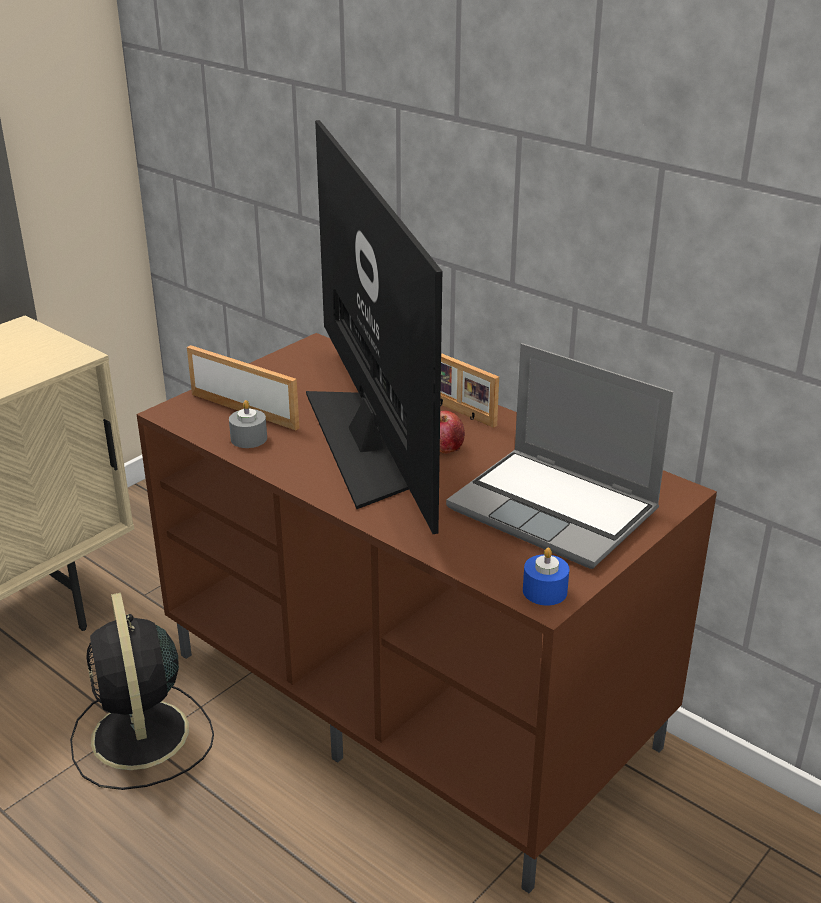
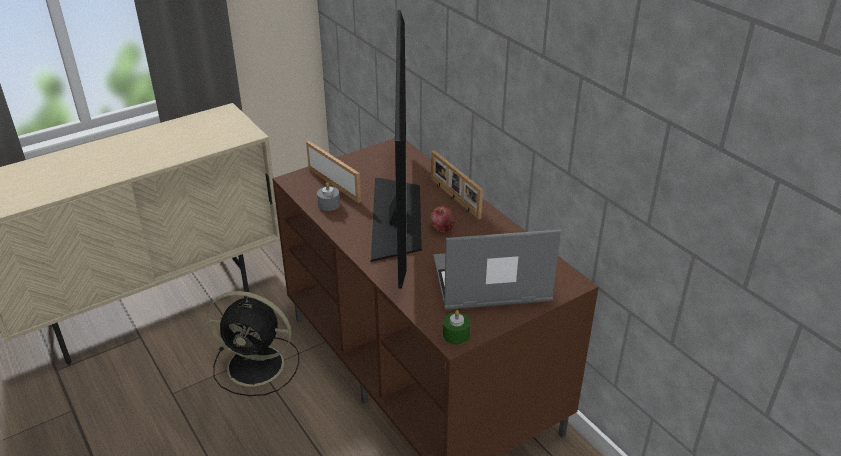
camera: 15 degrees right, 5 degrees up
black fan [70,593,214,790] -> black fan turned 75 degrees counterclockwise [207,291,299,396]
laptop [446,343,673,569] -> laptop turned 120 degrees clockwise [433,230,561,310]
blue candle [523,547,569,605] -> green candle [443,310,471,345]

